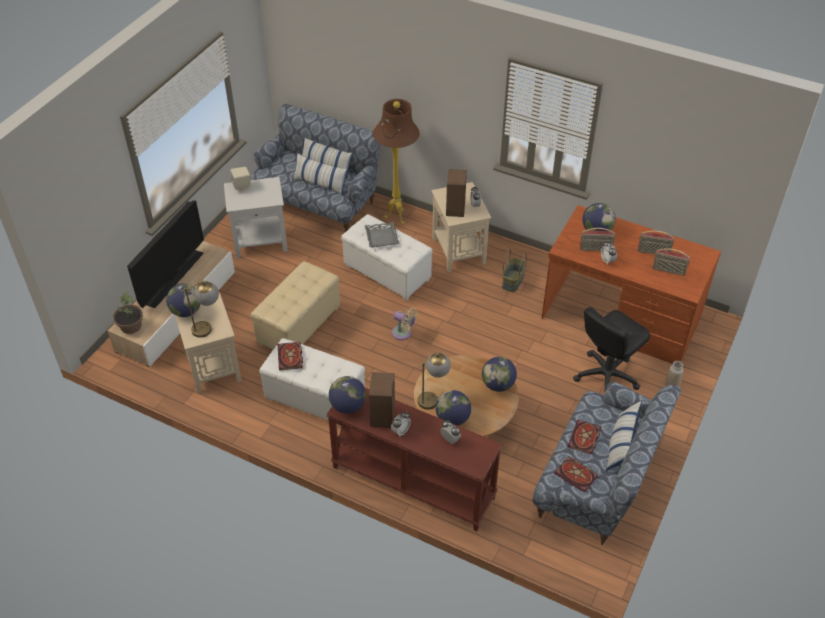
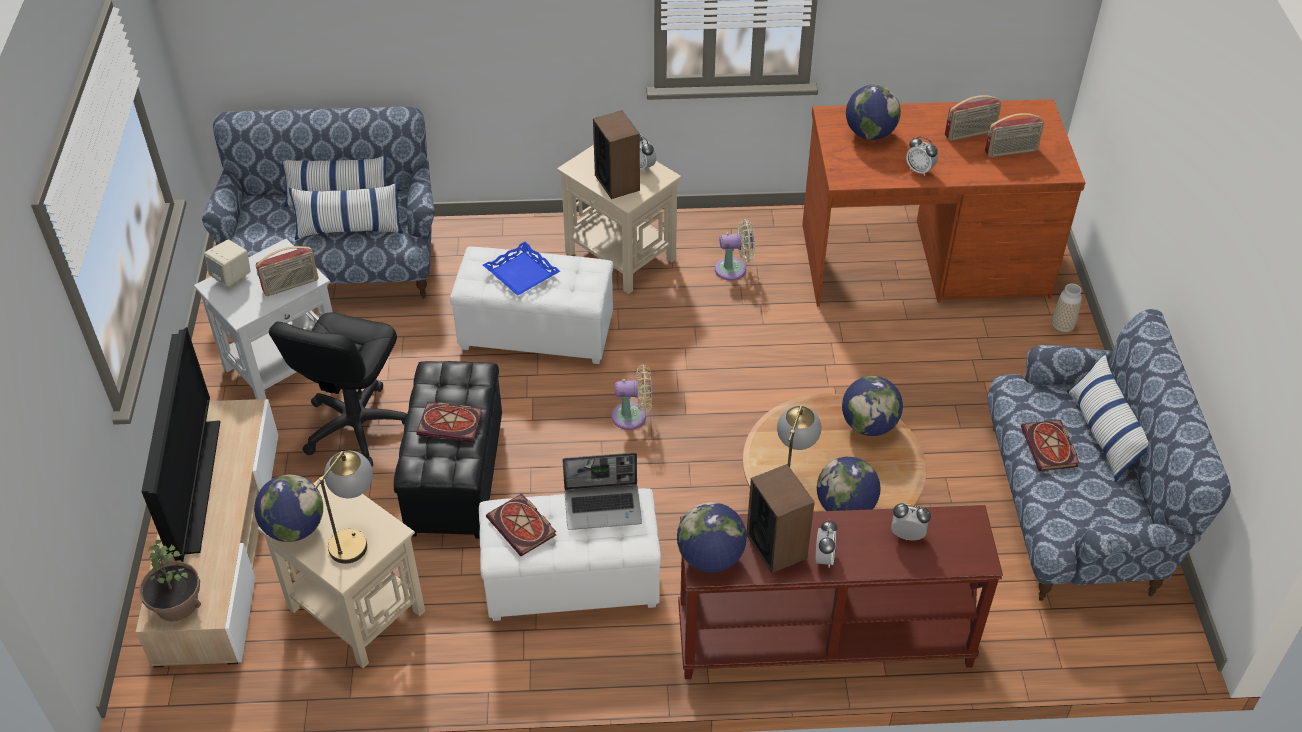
camera: 30 degrees left, 0 degrees up
beige ottoman [251,261,340,349] -> black ottoman [394,361,502,539]
grey tray [365,222,399,247] -> blue tray [483,242,560,296]
brown floor lamp [373,99,420,225] -> none
basket [502,249,527,292] -> beige fan [715,219,755,280]
book [554,456,598,492] -> book moved to [417,402,483,442]
black office chair [573,307,650,393] -> black office chair moved to [269,312,407,466]
radio [580,228,615,251] -> radio moved to [256,246,318,296]
none -> laptop [562,453,642,530]

